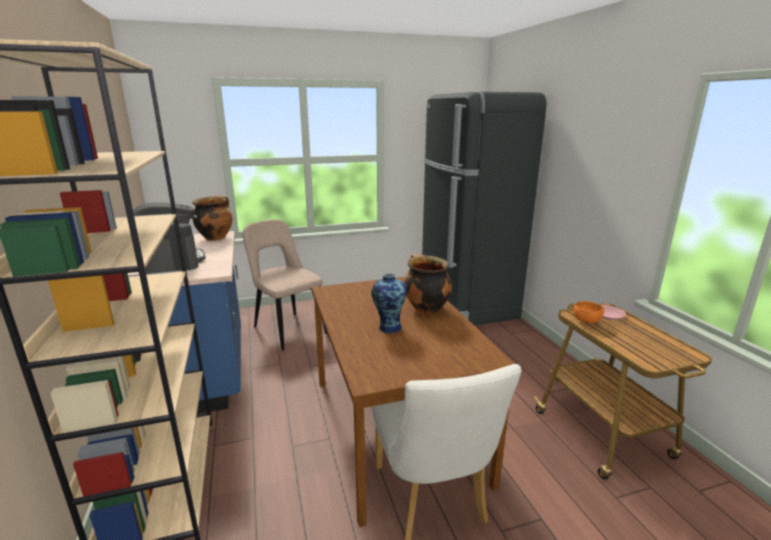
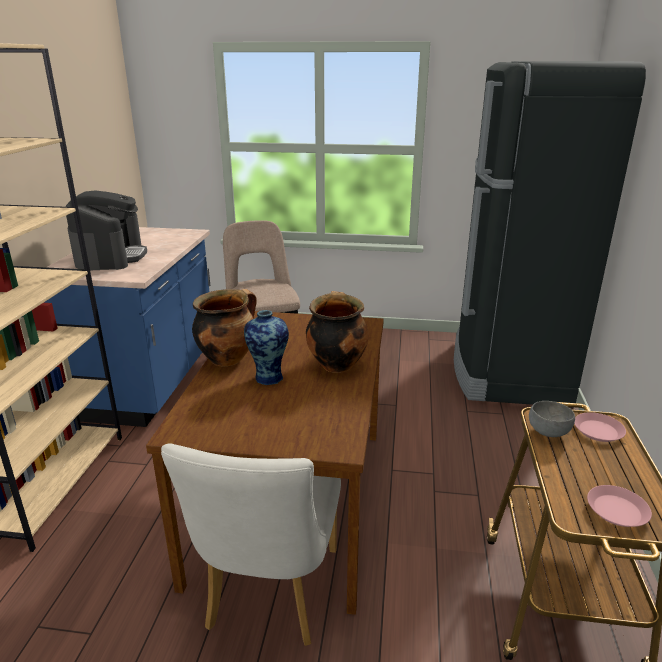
camera: 25 degrees right, 5 degrees up
cooking pot [192,196,232,241] -> cooking pot moved to [192,289,257,367]
orange bowl [573,301,604,324] -> grey bowl [529,401,575,437]
none -> pink plate [587,485,652,527]

